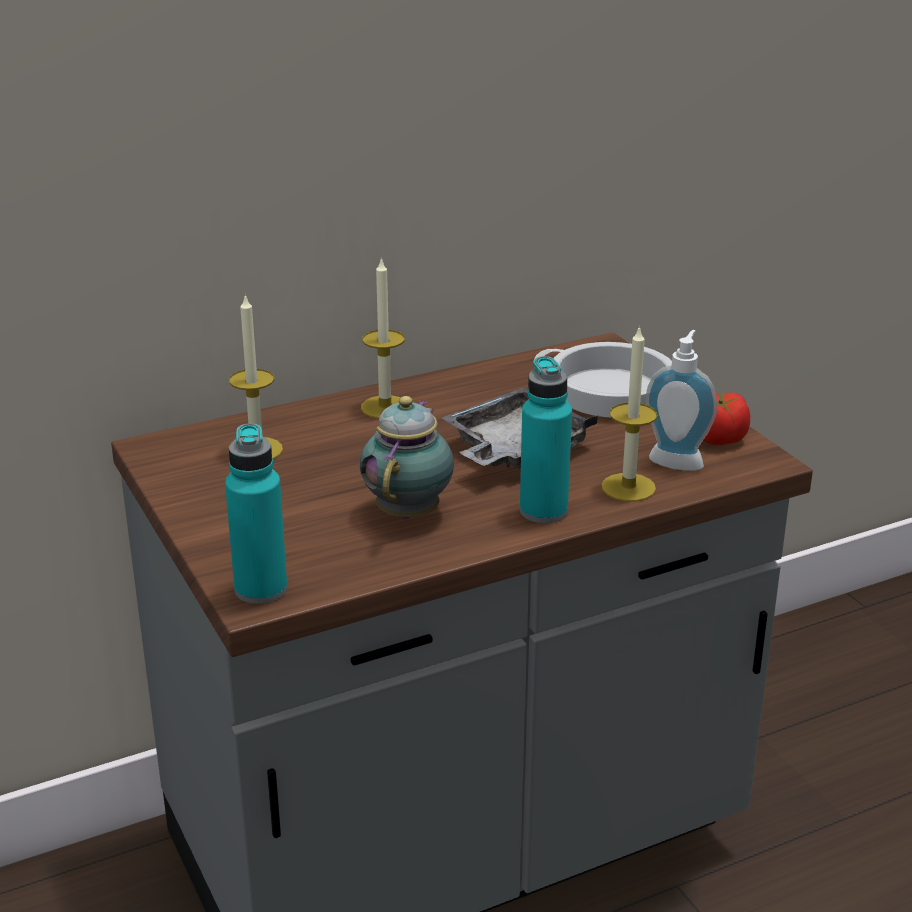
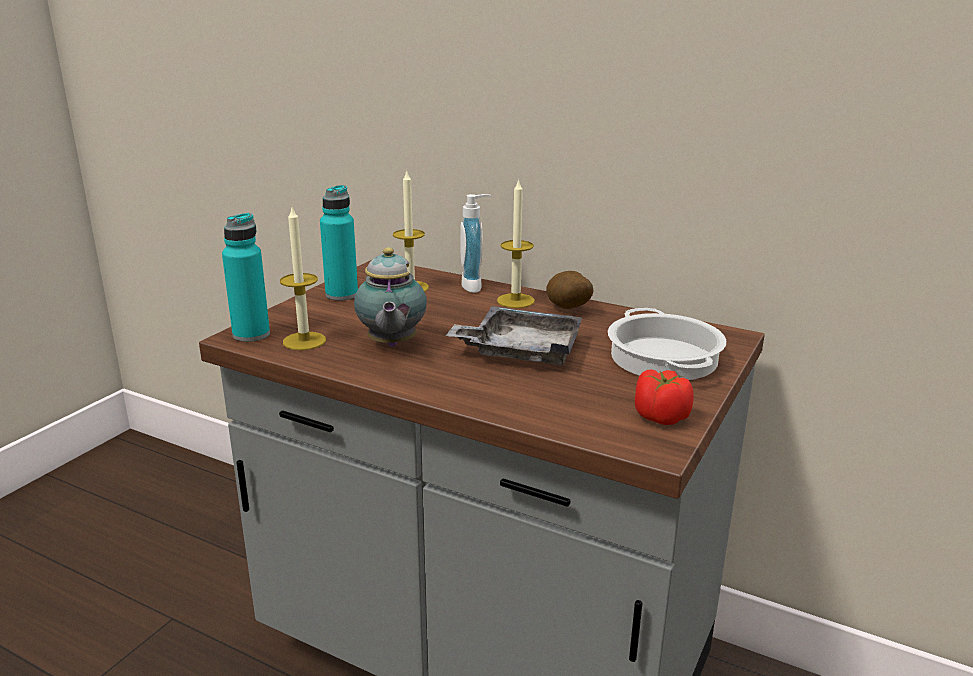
camera: 55 degrees right, 5 degrees down
teapot [360,396,454,520] -> teapot turned 105 degrees clockwise [354,247,427,347]
turquoise bottle [520,356,572,523] -> turquoise bottle moved to [320,185,358,300]
candle [601,325,658,501] -> candle moved to [280,208,326,350]
soap dispenser [646,330,717,471] -> soap dispenser moved to [460,194,491,293]
none -> potato [546,271,593,309]

